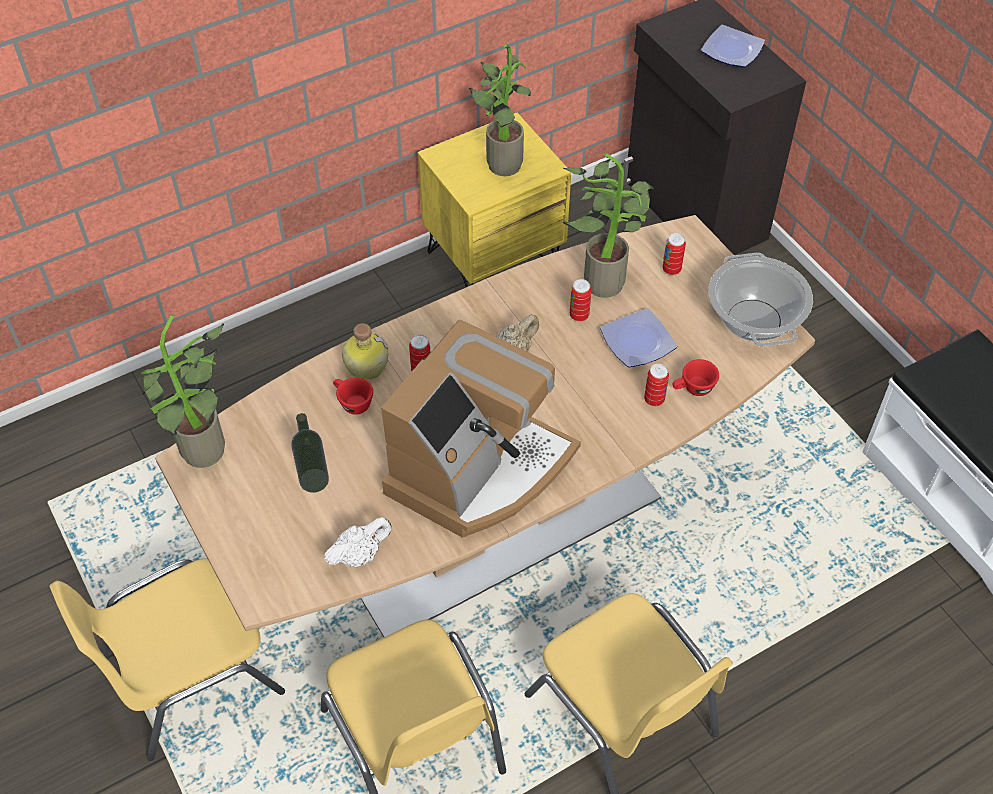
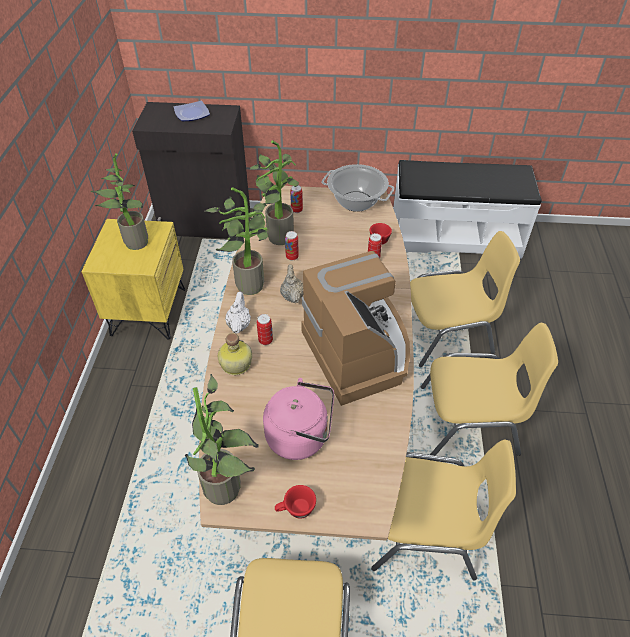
camera: 55 degrees left, 5 degrees down
bottle [291,413,329,493] -> pink kettle [263,378,334,460]
white teapot [325,517,392,567] -> white teapot moved to [225,292,251,334]
red cup [333,377,373,415] -> red cup moved to [275,485,316,519]
plate [600,308,677,367] -> none
none -> potted plant [206,188,268,295]
none -> yellow chair [410,231,520,367]

